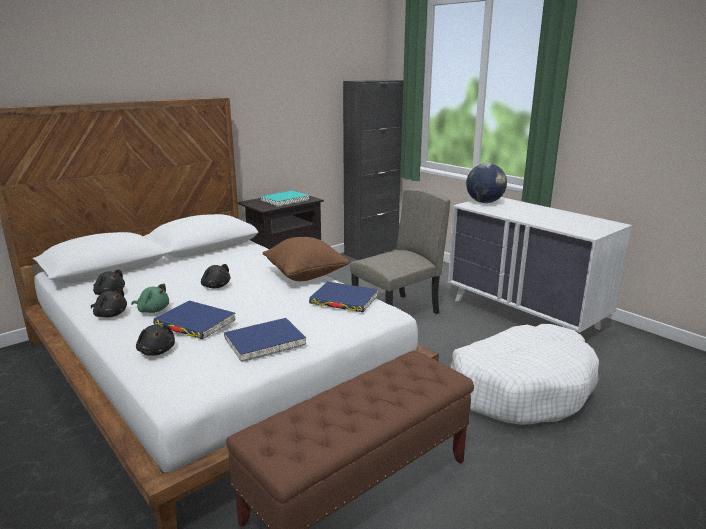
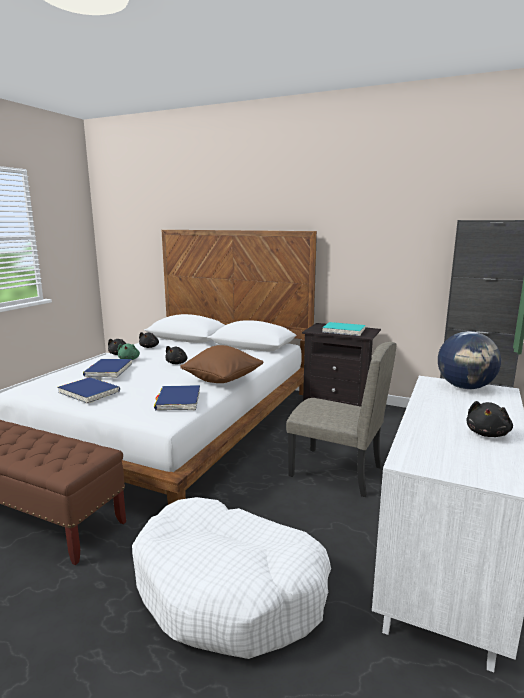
camera: 65 degrees right, 5 degrees down
black plush toy [136,325,175,356] -> black plush toy moved to [466,401,513,437]

